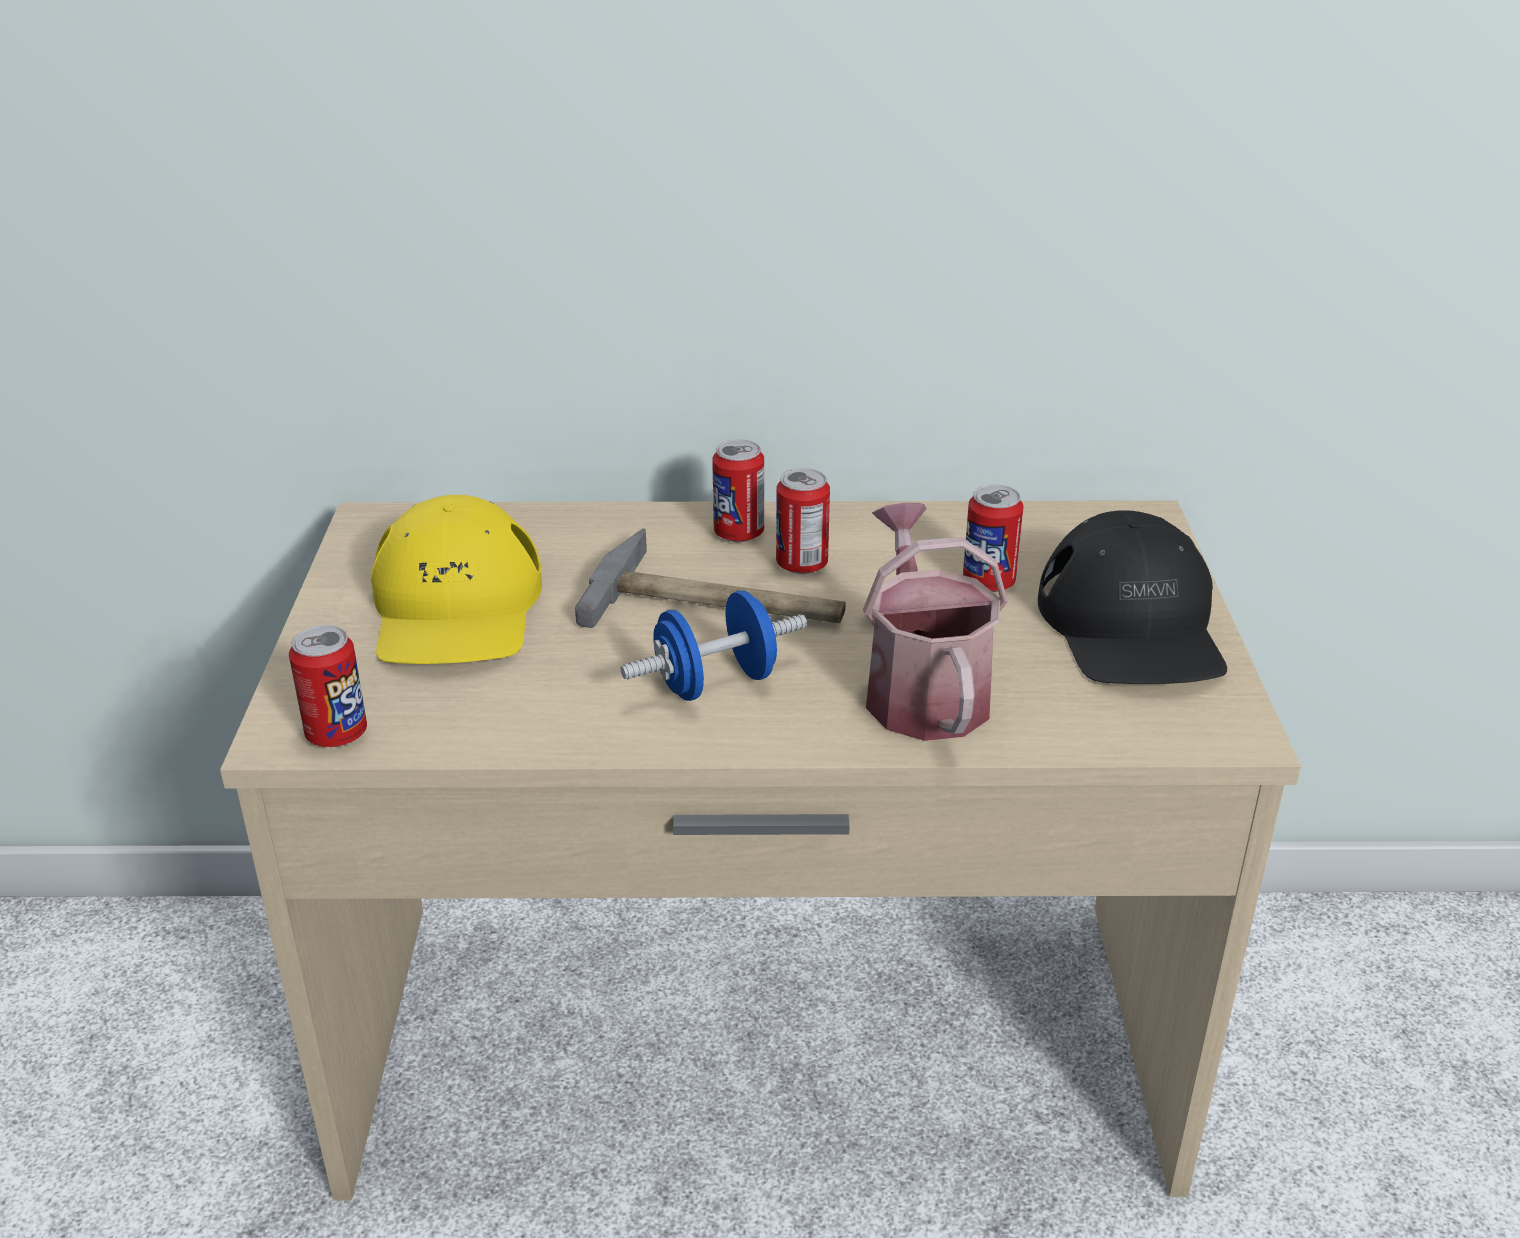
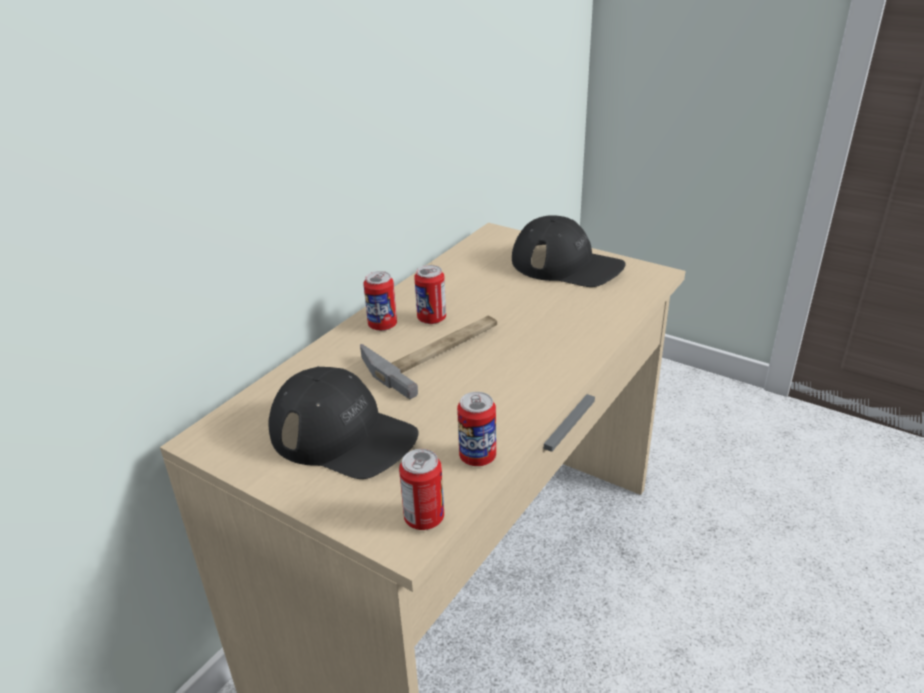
camera: 55 degrees left, 0 degrees up
yellow cap [371,495,542,664] -> black cap [269,366,418,479]
blue dumbbell [621,591,807,701] -> none
watering can [863,503,1008,741] -> none
can [963,484,1023,592] -> can moved to [457,392,496,466]

